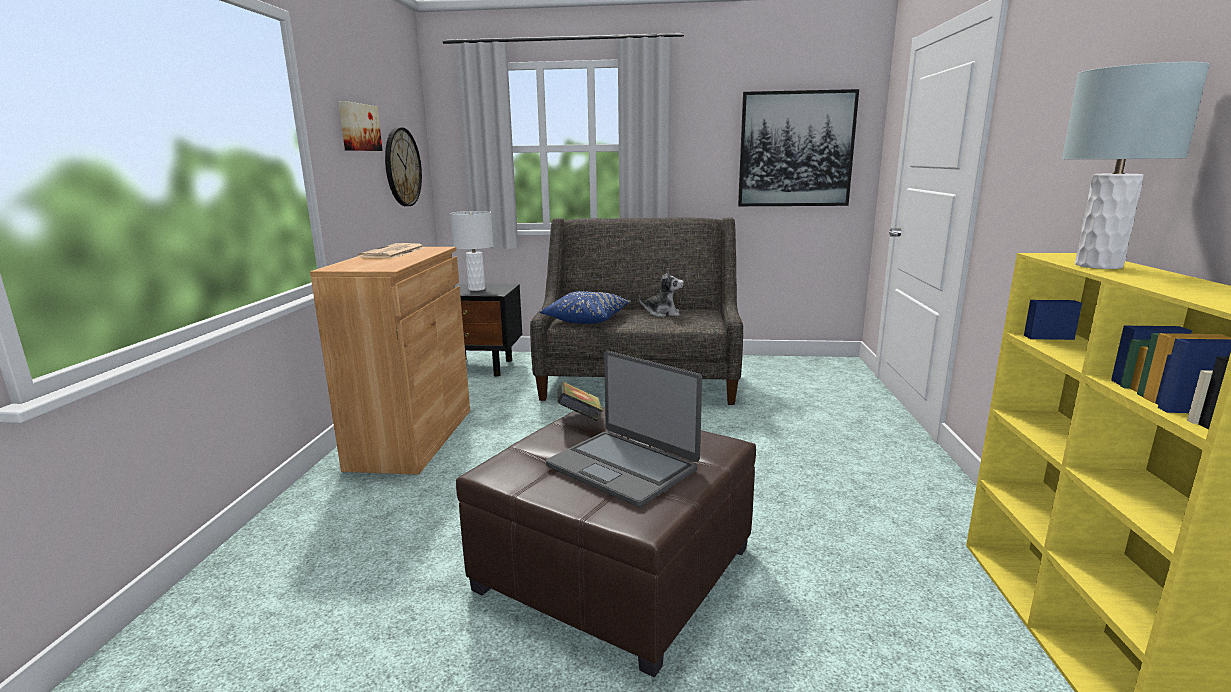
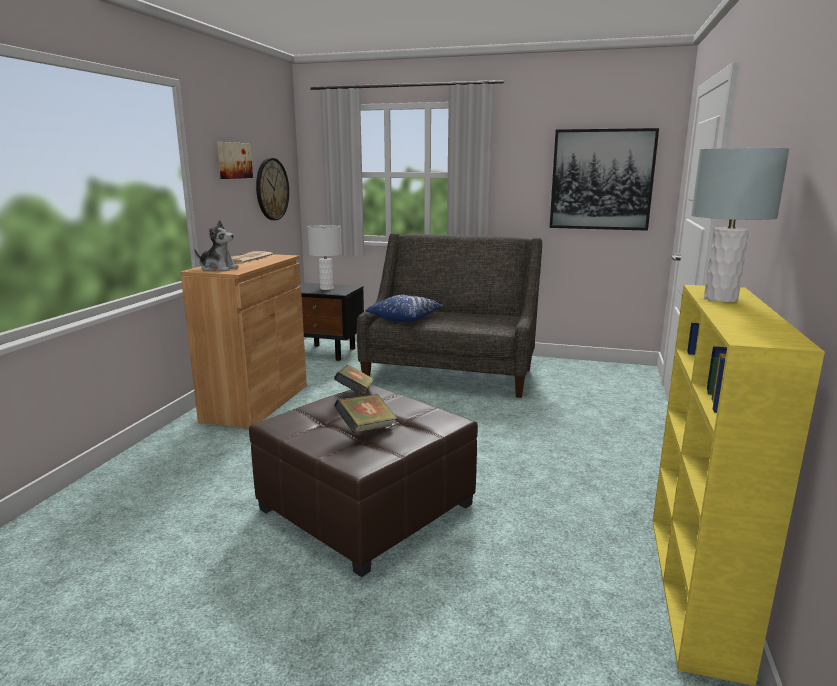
camera: 10 degrees right, 0 degrees up
laptop [546,351,702,507] -> book [334,394,397,433]
plush toy [639,268,684,317] -> plush toy moved to [195,220,239,272]

